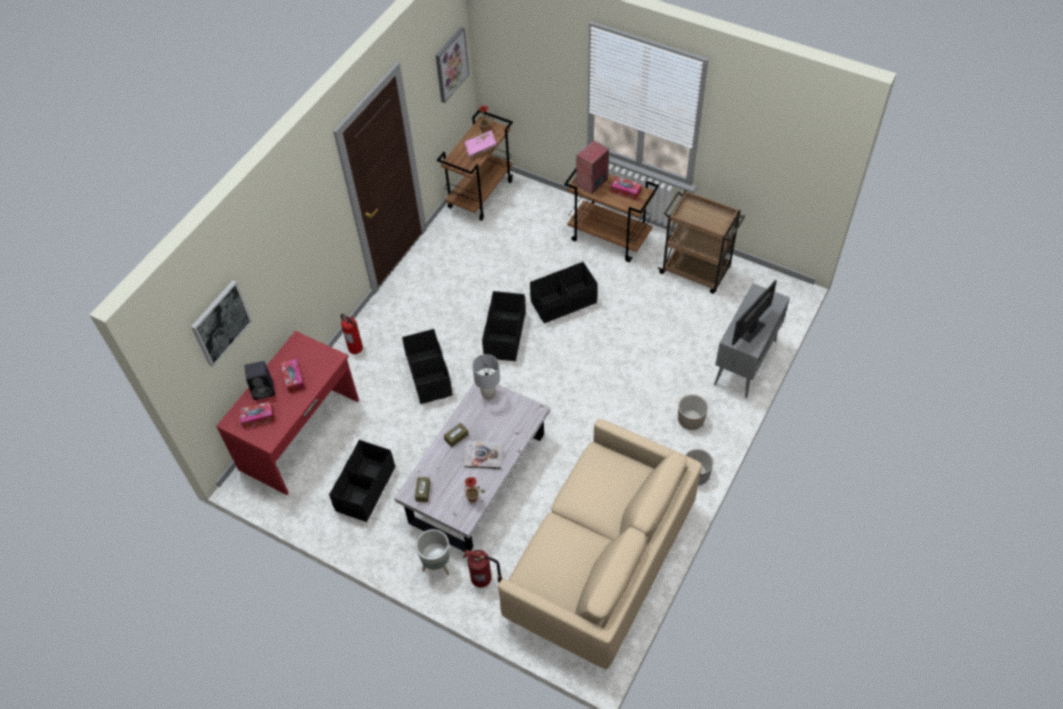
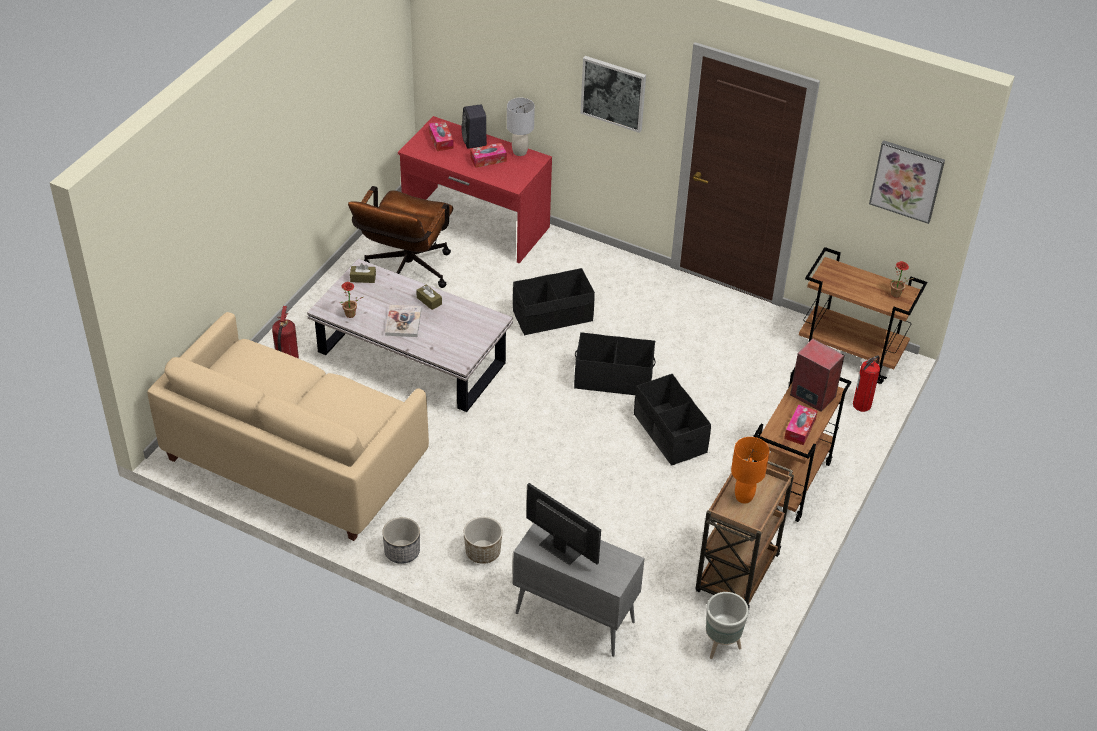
camera: 85 degrees right, 10 degrees down
picture [191,280,252,367] -> picture moved to [580,56,646,133]
black storage box [329,440,395,522] -> brown office chair [348,186,453,288]
fire extinguisher [341,314,363,354] -> fire extinguisher moved to [853,355,880,412]
grey planter [415,529,450,575] -> grey planter moved to [706,592,749,659]
pink book [465,130,498,158] -> none
grey table lamp [472,354,500,400] -> grey table lamp moved to [507,98,535,156]
none -> orange table lamp [731,437,769,503]

